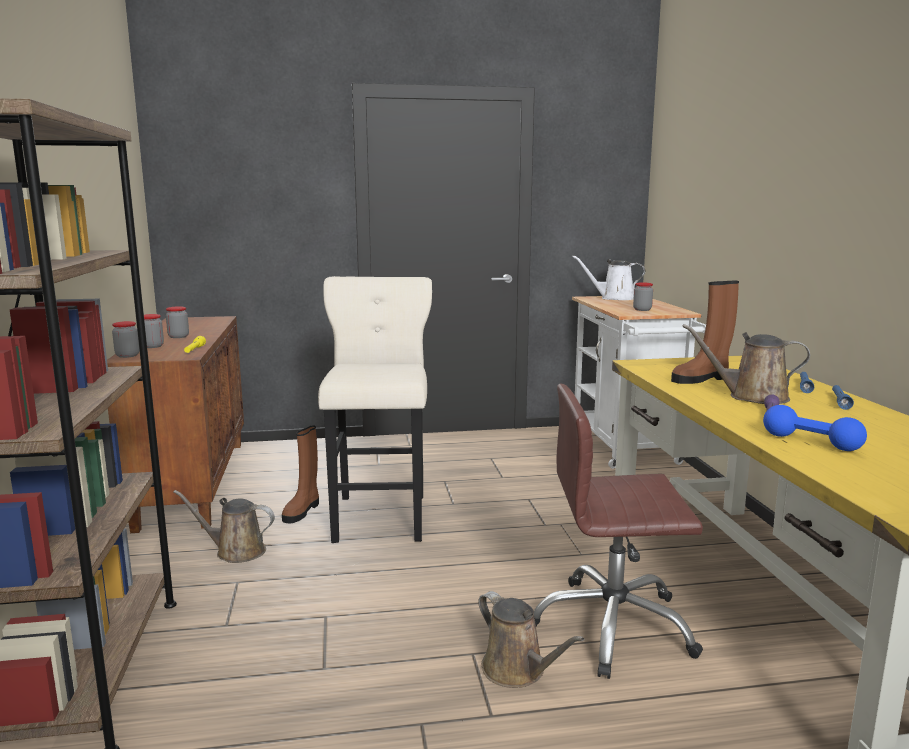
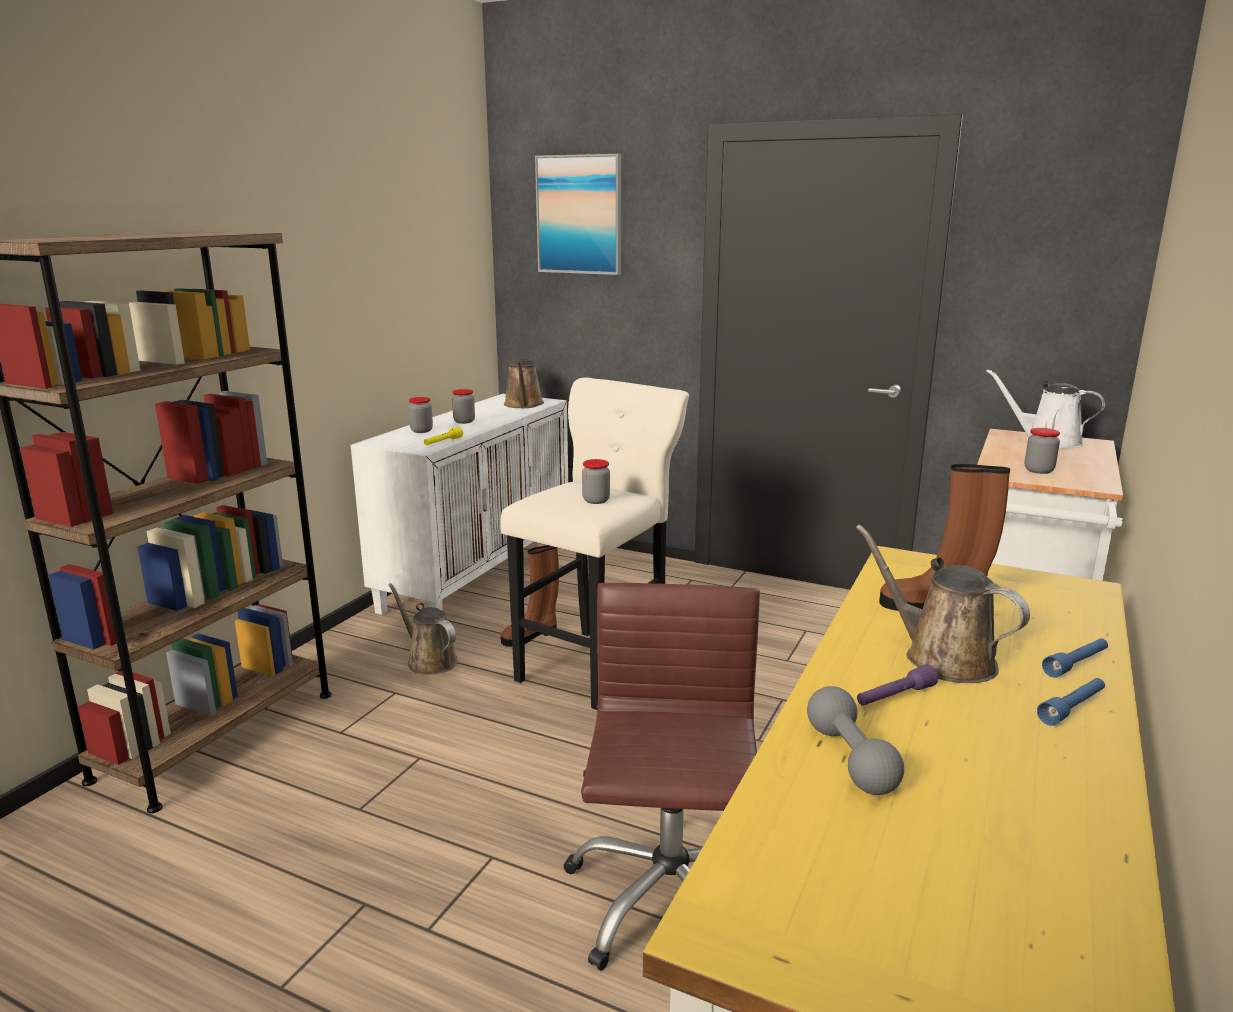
camera: 35 degrees right, 5 degrees up
brown cabinet [107,316,244,533] -> white cabinet [351,394,568,615]
jar [112,321,140,358] -> jar moved to [582,459,610,504]
brown watering can [478,591,585,688] -> brown watering can moved to [504,358,544,408]
brown office chair [534,384,703,679] -> brown office chair turned 60 degrees clockwise [563,583,760,971]
blue dumbbell [763,405,867,451] -> grey dumbbell [807,686,904,795]
none -> picture [535,154,621,275]

